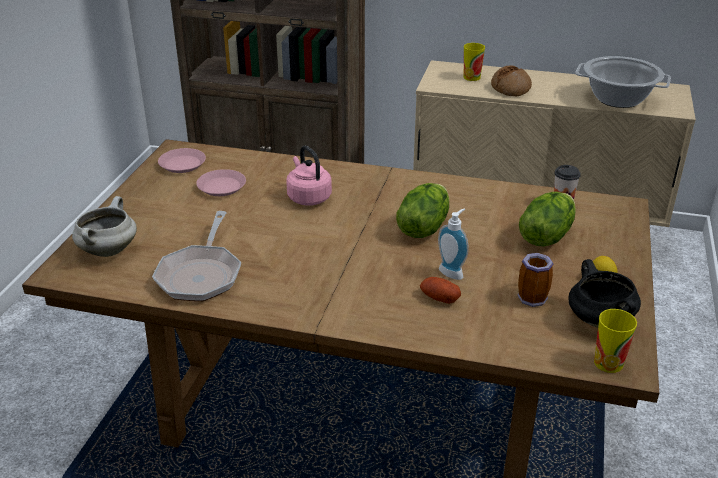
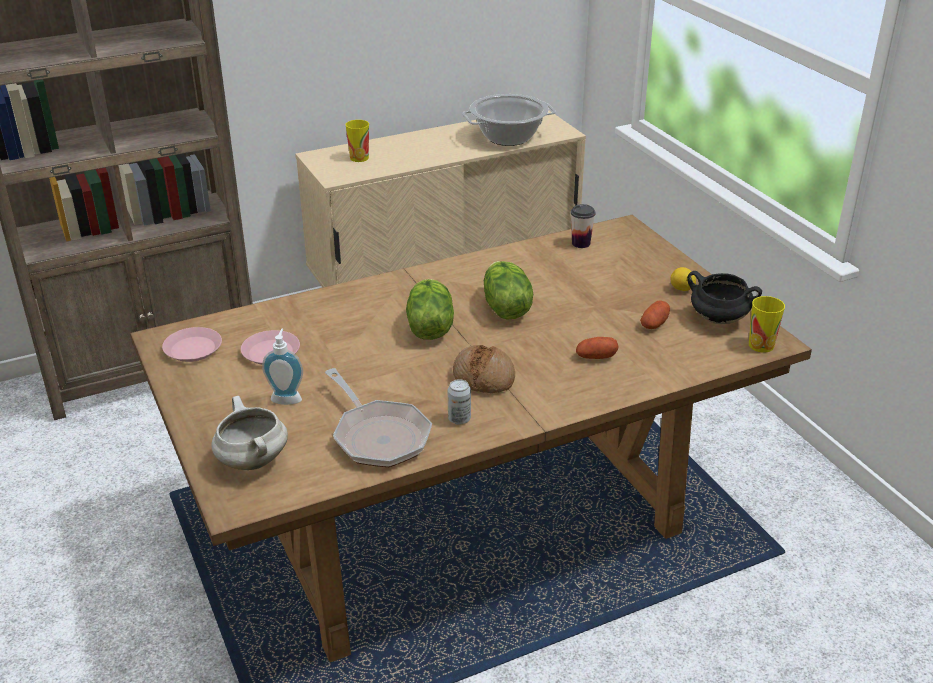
camera: 40 degrees left, 0 degrees up
pink kettle [286,146,332,206] -> none
soap dispenser [438,209,469,280] -> soap dispenser moved to [262,328,303,405]
bread [491,65,532,97] -> bread moved to [453,345,515,393]
mug [518,253,553,307] -> potato [640,301,670,329]
lettuce [519,192,576,246] -> lettuce moved to [406,279,454,340]
none -> can [448,379,471,425]

